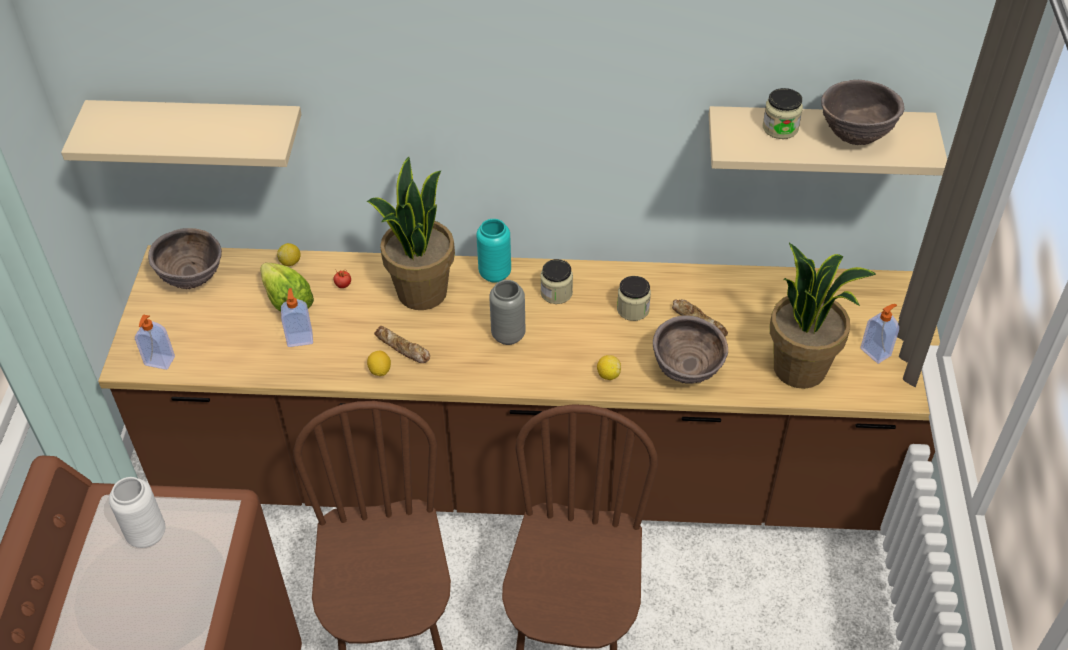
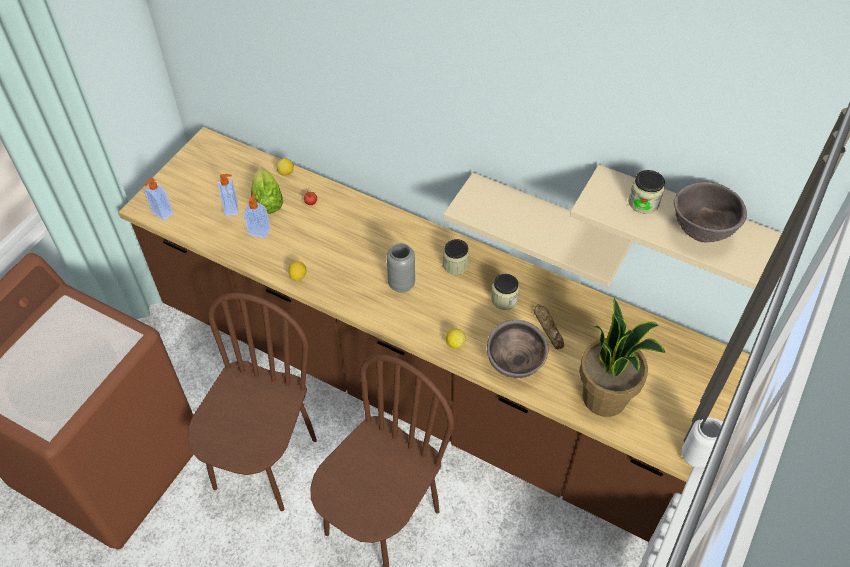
camera: 25 degrees right, 5 degrees up
beige shelf [61,100,301,167] -> beige shelf moved to [443,172,633,287]
white vase [109,477,165,548] -> white vase moved to [682,417,722,468]
brown bowl [148,228,222,289] -> none
potted plant [367,157,455,310] -> none
bread [374,326,430,363] -> none
turquoise vase [476,219,511,283] -> none
soap dispenser [860,304,899,364] -> soap dispenser moved to [218,174,238,216]

